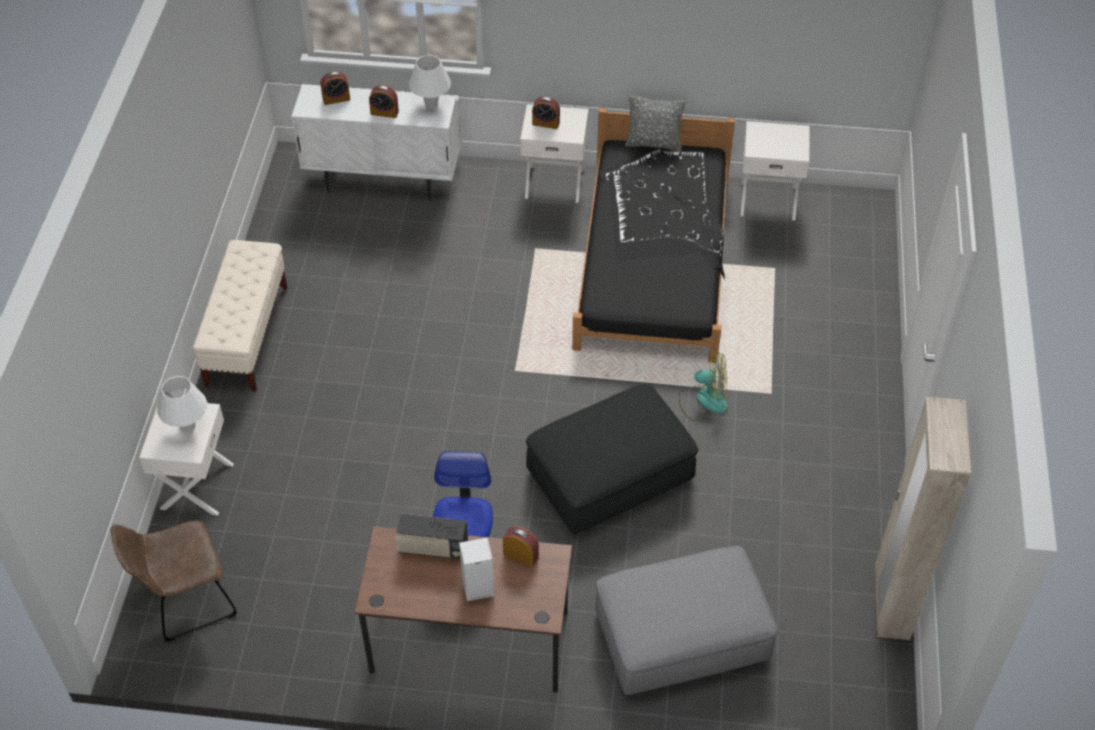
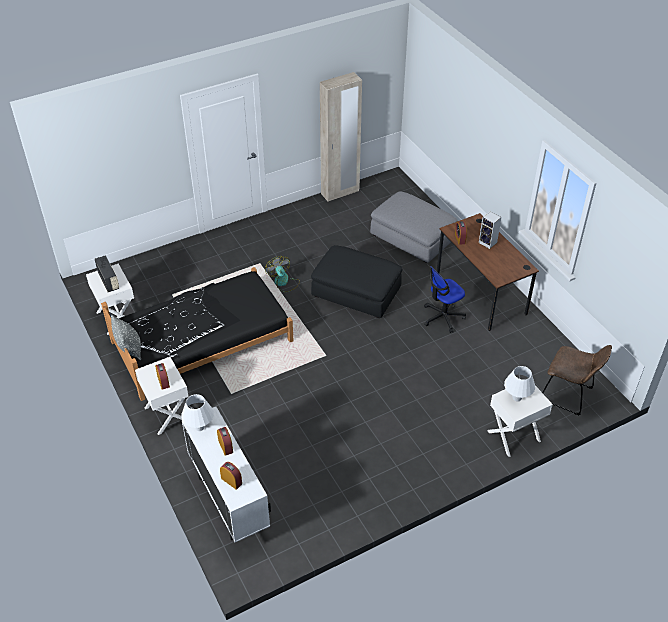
camera: 125 degrees left, 5 degrees down
beige bench [192,240,287,392] -> none
radio [395,514,468,559] -> radio moved to [95,255,119,292]

